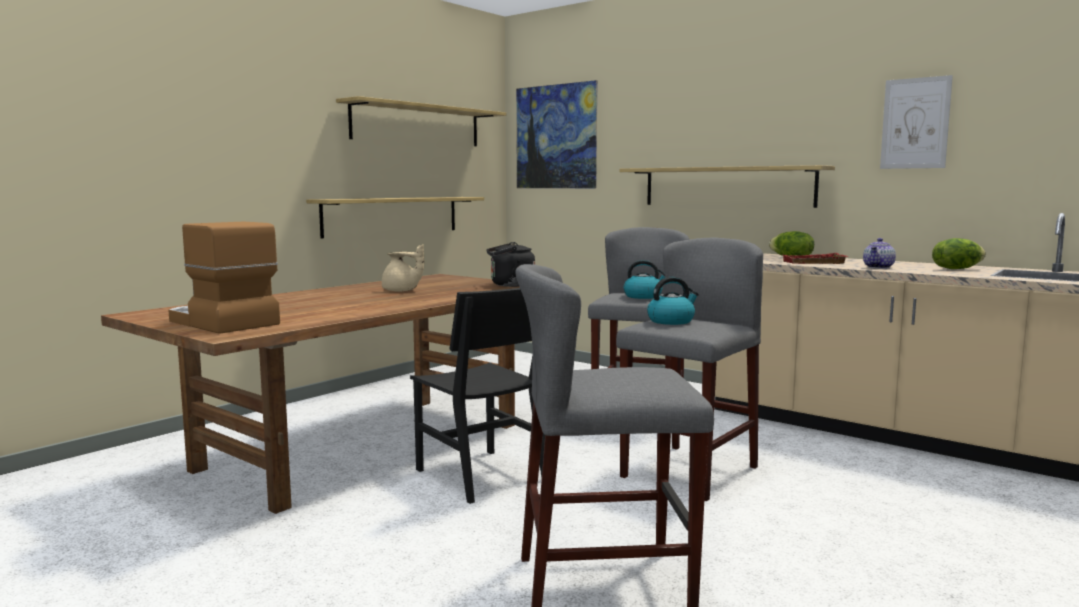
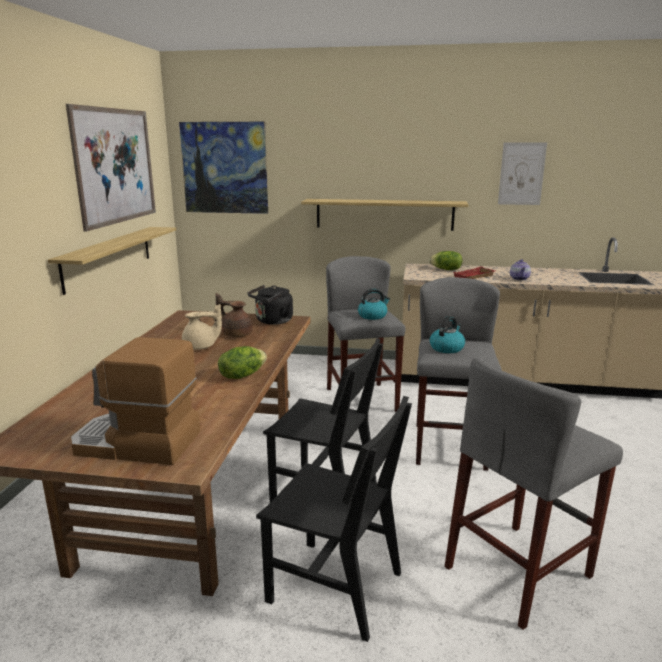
camera: 30 degrees left, 10 degrees up
shelf [336,96,506,146] -> picture [66,104,156,232]
lettuce [932,238,986,269] -> lettuce moved to [218,346,267,379]
none -> brown teapot [215,293,253,337]
none -> black chair [256,396,412,642]

